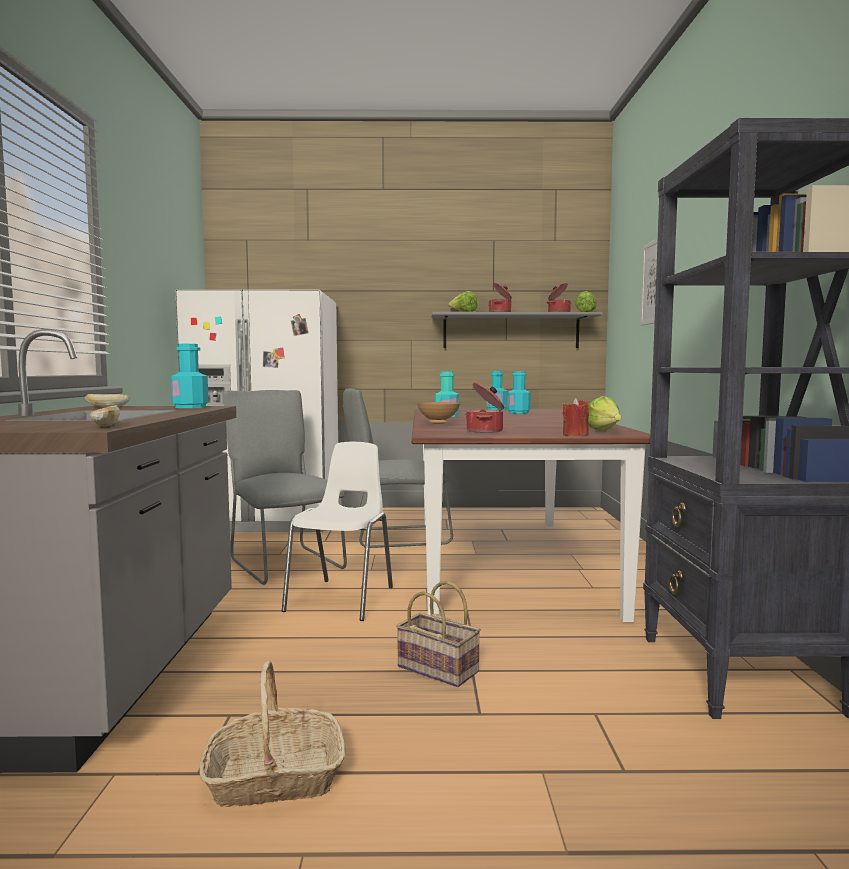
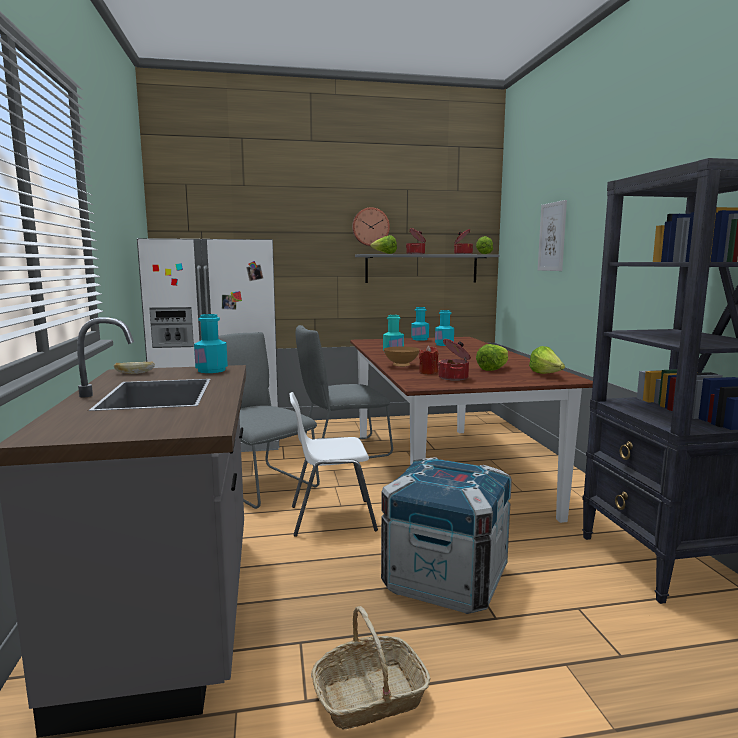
camera: 10 degrees left, 5 degrees up
bread [90,405,120,427] -> none
white chair [282,442,393,621] -> white chair turned 105 degrees counterclockwise [290,392,378,537]
basket [396,581,481,687] -> crate [381,457,512,614]
red candle [563,398,589,436] -> red candle moved to [419,345,438,374]
none -> wall clock [352,207,390,246]
none -> lettuce [476,344,508,371]

